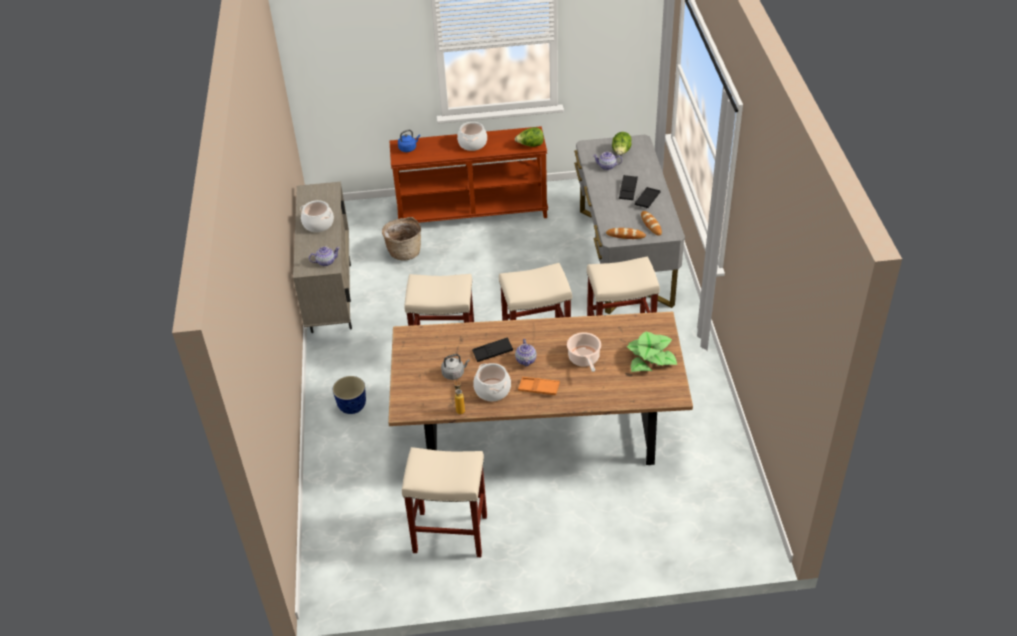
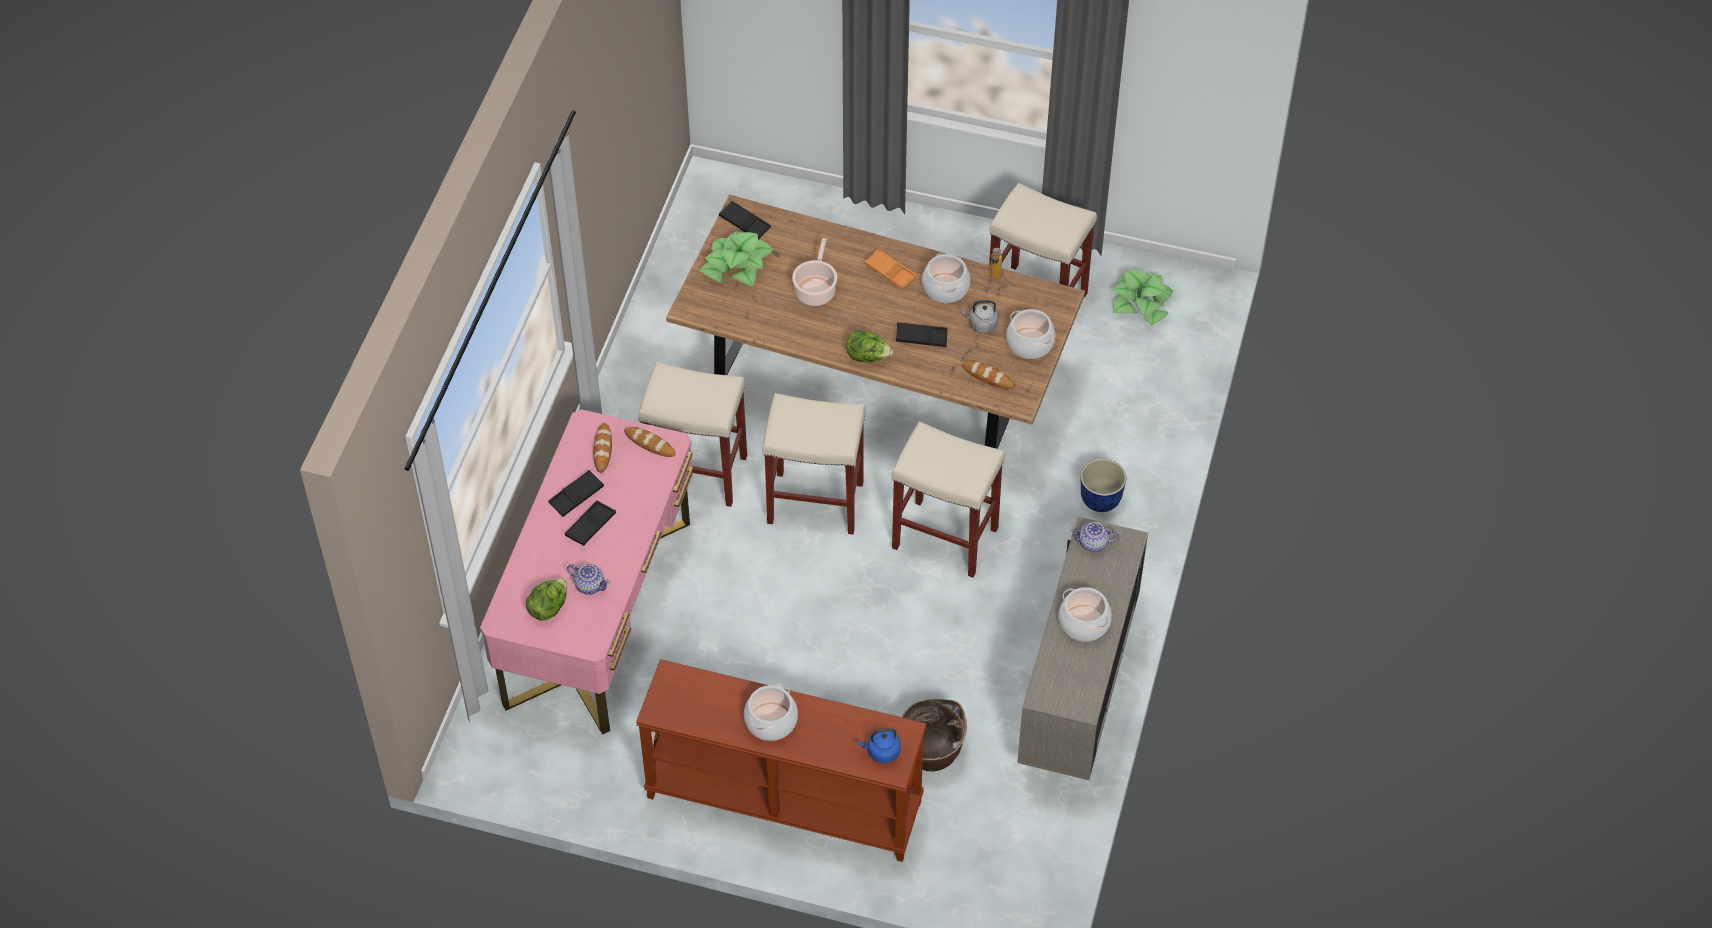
camera: 160 degrees left, 10 degrees up
lettuce [515,127,544,147] -> lettuce moved to [846,330,893,363]
teapot [515,339,537,367] -> none
grey desk [574,135,685,314] -> pink desk [480,409,694,735]
none -> black tray [719,201,771,239]
none -> bread [962,361,1015,389]
none -> cooking pot [1006,309,1055,359]
none -> potted plant [1113,269,1173,326]

